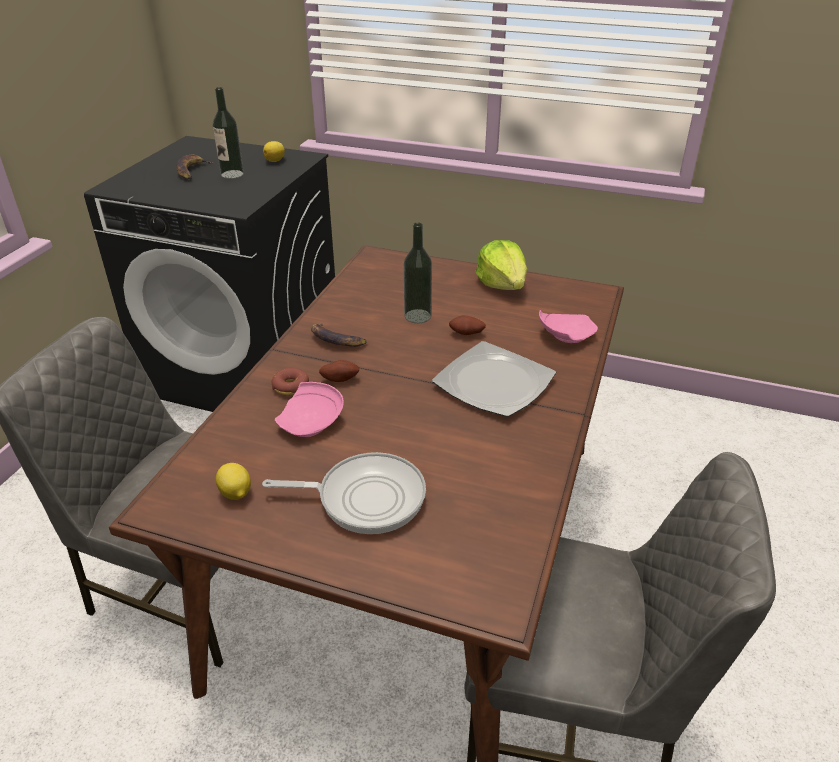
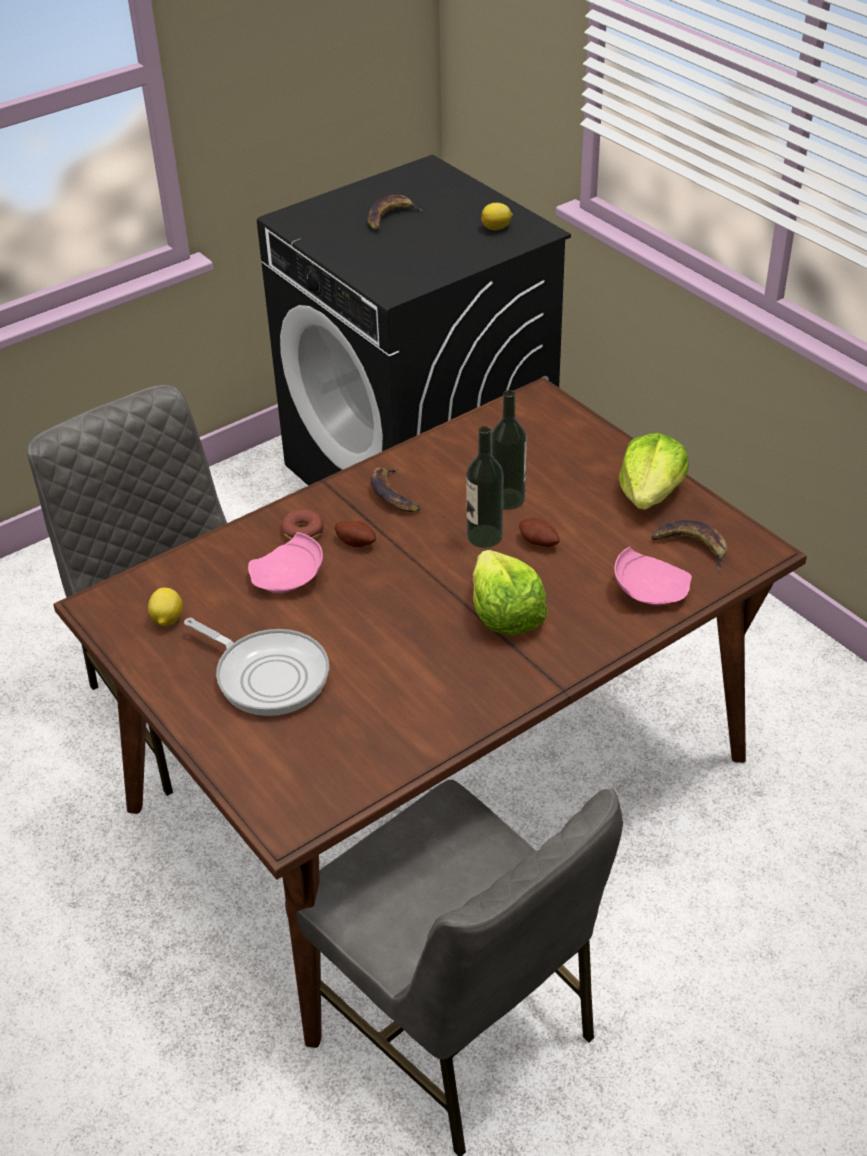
camera: 35 degrees right, 5 degrees up
bottle [213,87,244,179] -> bottle moved to [466,426,503,548]
plate [432,341,556,417] -> lettuce [473,550,548,636]
none -> banana [652,520,728,571]

